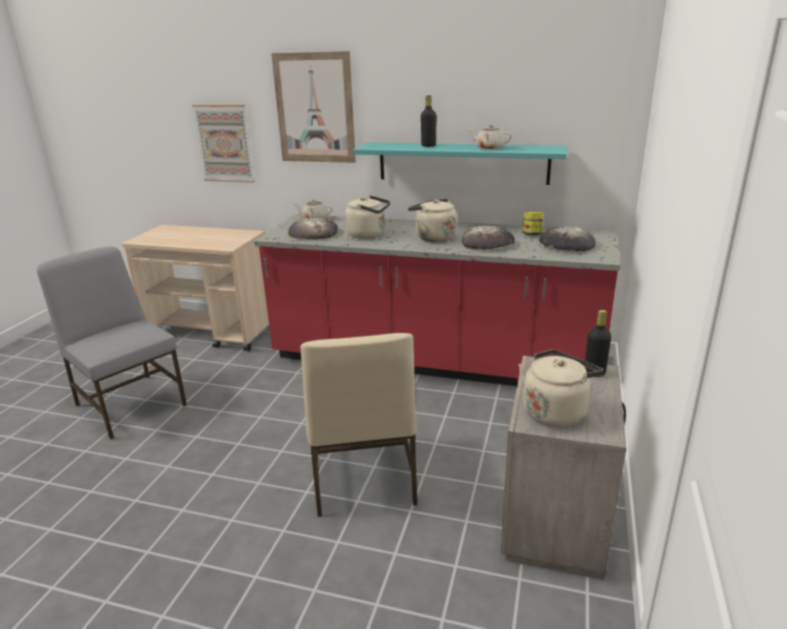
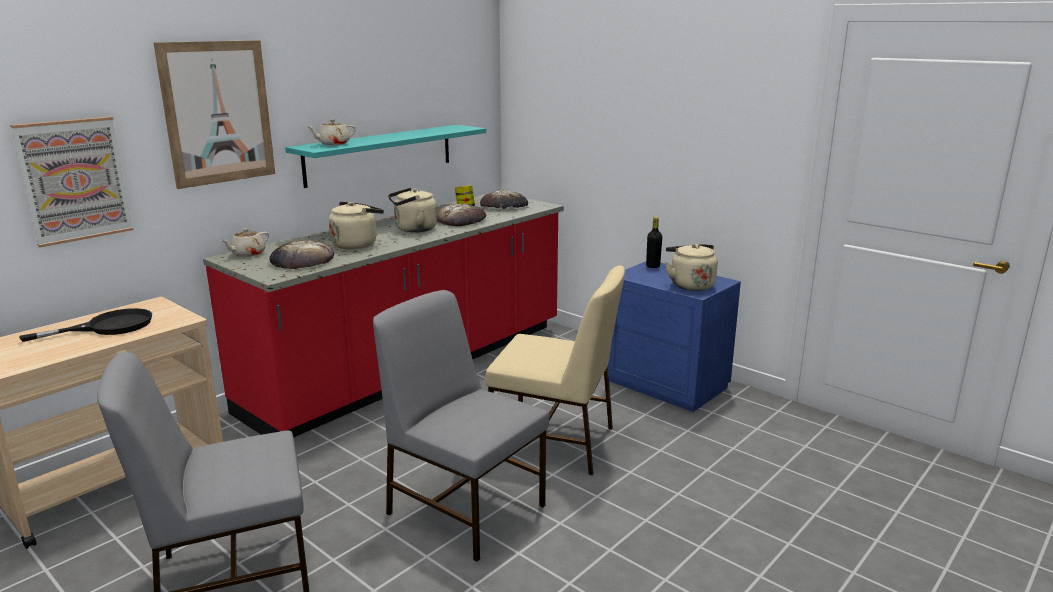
camera: 65 degrees left, 5 degrees down
black bottle [421,95,437,147] -> none
beige teapot [468,125,512,150] -> beige teapot moved to [307,119,356,145]
beige nightstand [501,356,626,580] -> blue nightstand [608,262,741,412]
none -> black frying pan [19,308,152,342]
none -> grey chair [373,290,549,562]

